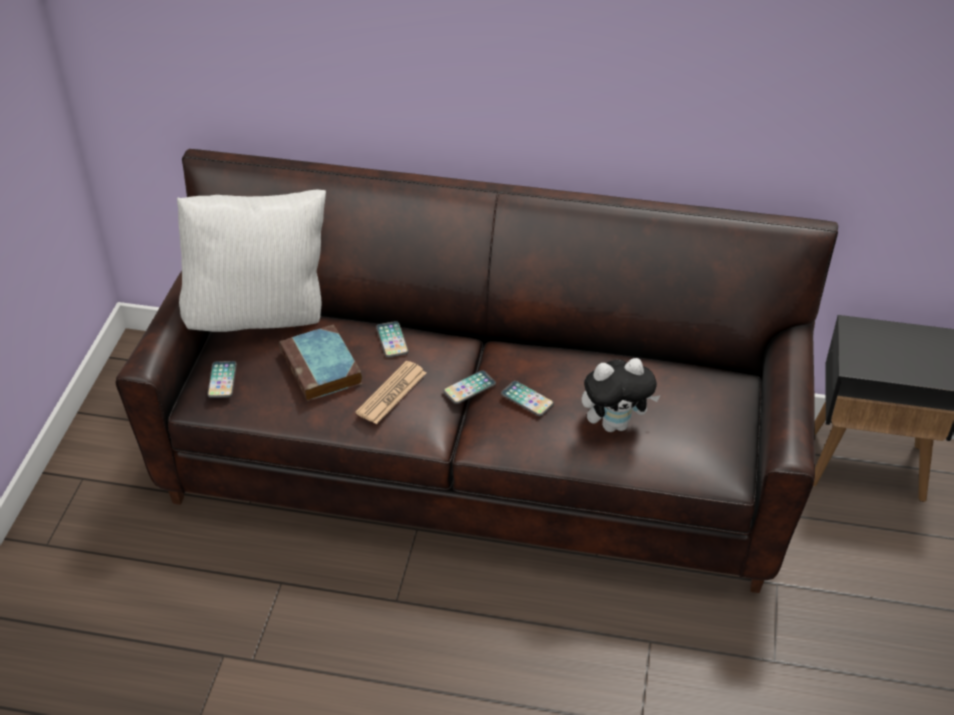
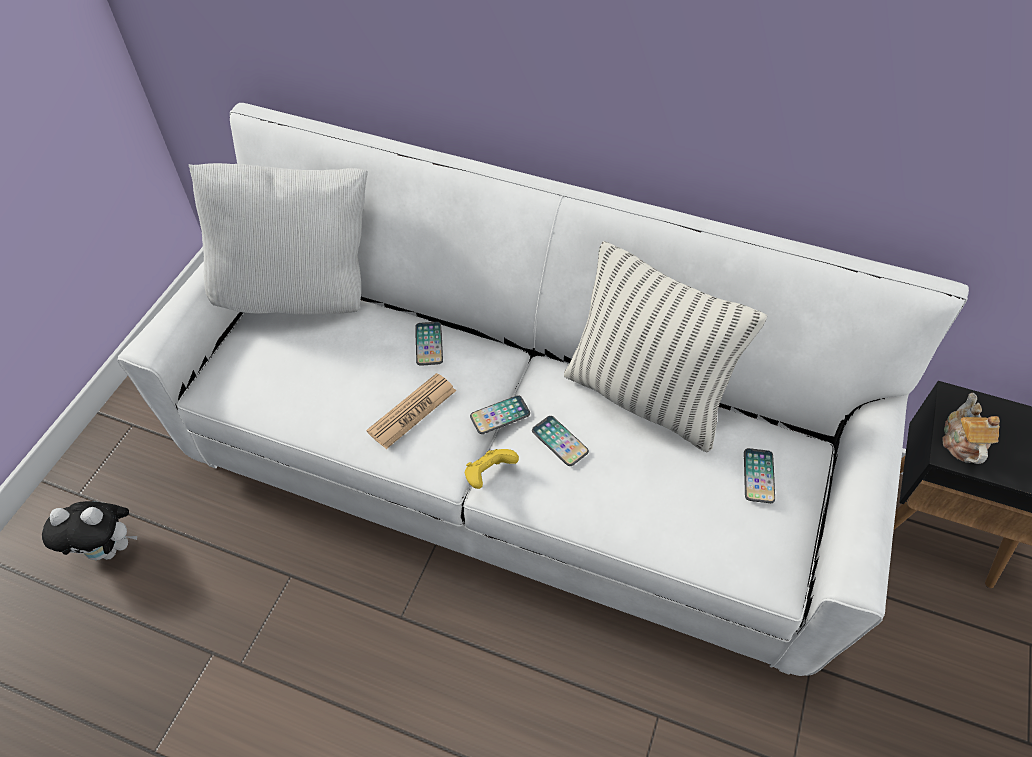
camera: 10 degrees right, 10 degrees up
brown sofa [116,149,838,593] -> white sofa [117,103,969,676]
phone [207,361,237,398] -> phone moved to [744,448,775,503]
book [279,325,362,401] -> none
plush toy [582,358,661,432] -> plush toy moved to [42,501,137,560]
none -> yellow game controller [465,449,519,489]
none -> pillow [564,241,767,453]
none -> teapot [942,393,1000,464]

